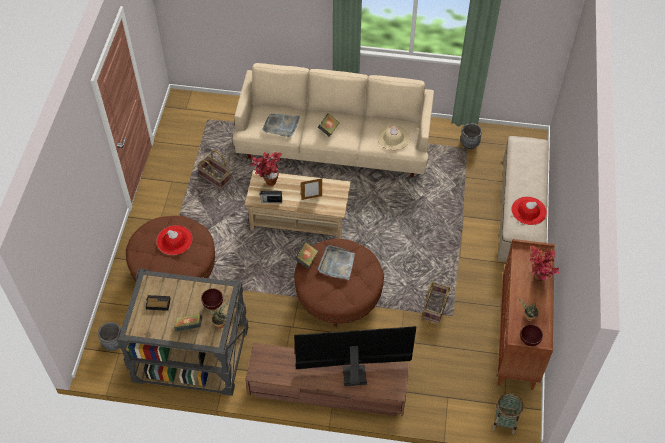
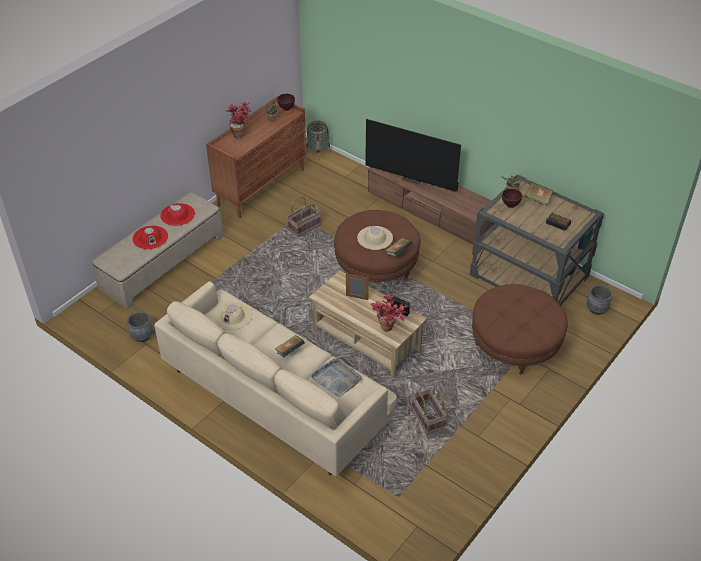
camera: 150 degrees left, 10 degrees down
red hat [156,225,193,255] -> red hat moved to [132,226,168,249]
grey tray [318,245,355,280] -> beige hat [357,226,393,250]

